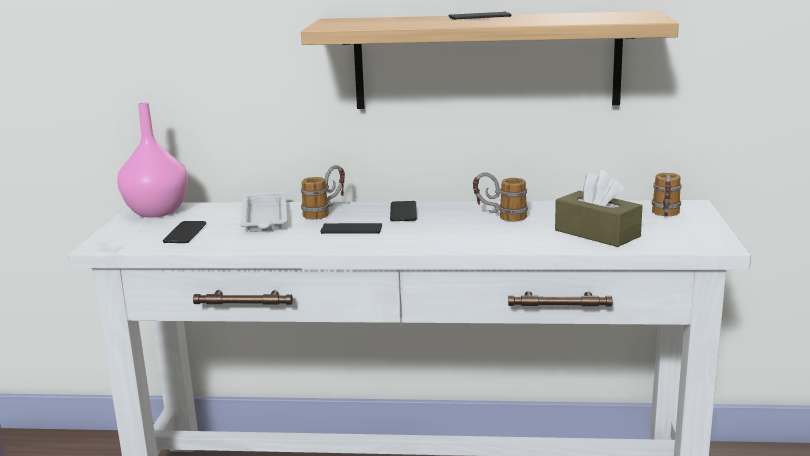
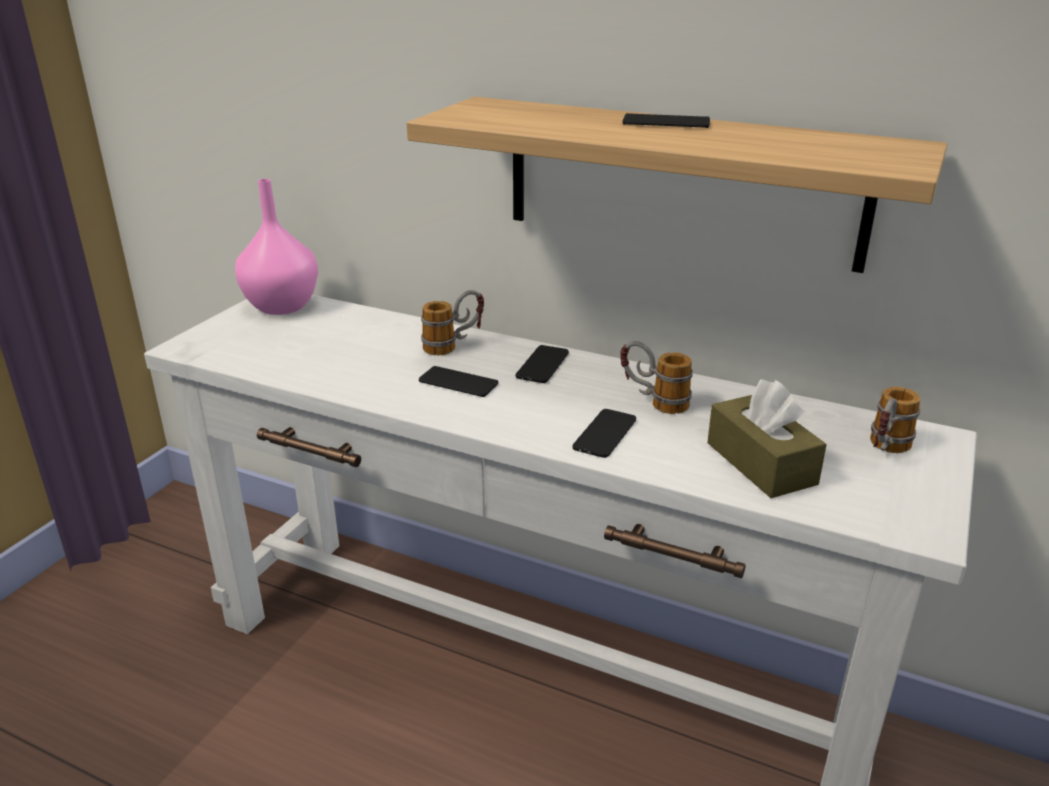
camera: 20 degrees right, 10 degrees up
phone [163,221,206,243] -> phone moved to [573,409,636,458]
white tray [240,191,287,232] -> none

